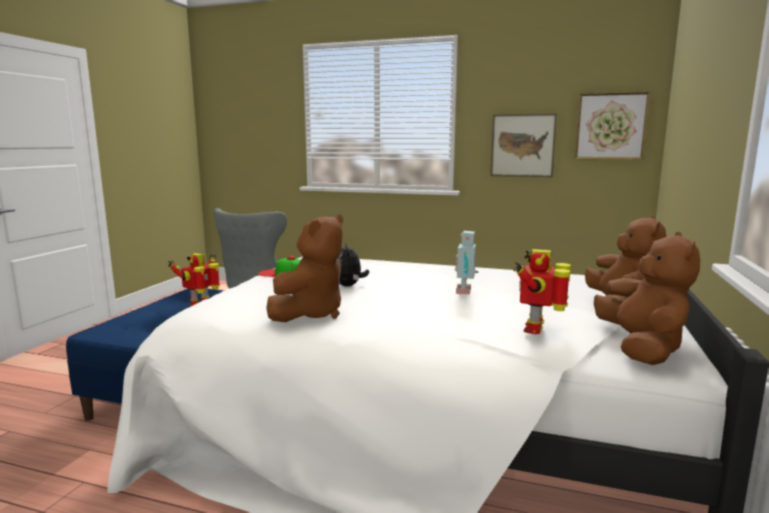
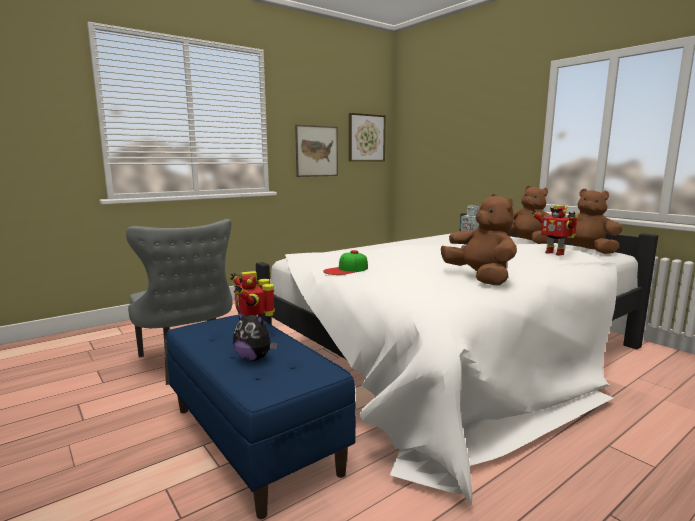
camera: 55 degrees left, 0 degrees up
plush toy [337,243,369,287] -> plush toy moved to [233,311,278,361]

